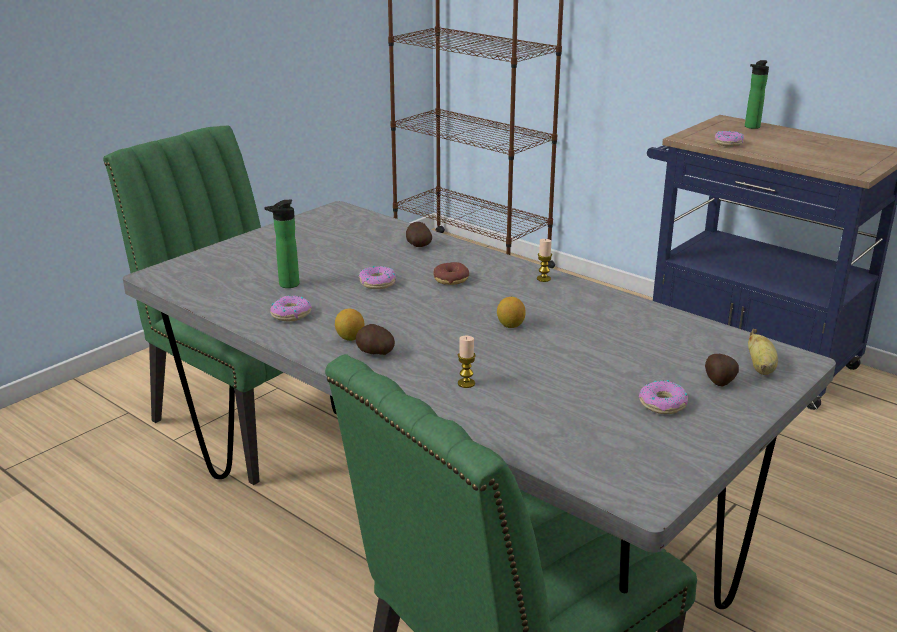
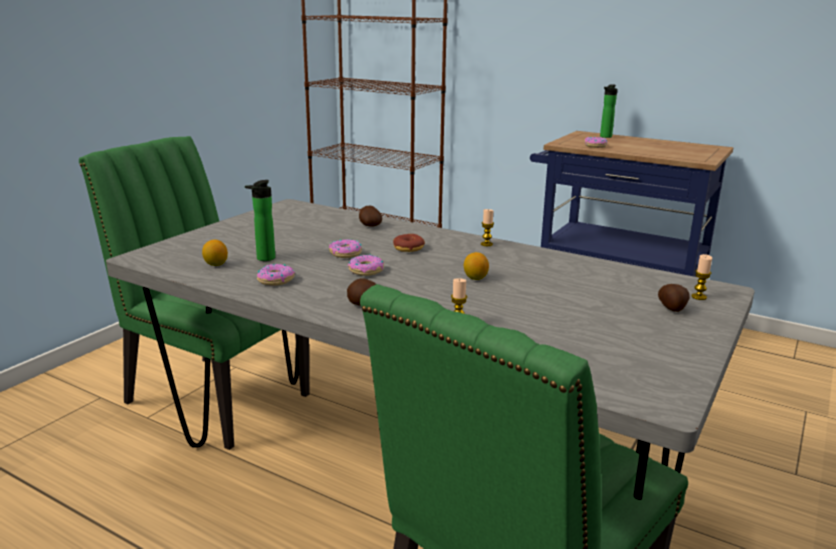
camera: 10 degrees left, 5 degrees down
lemon [335,309,365,341] -> lemon moved to [202,240,228,266]
donut [639,380,688,414] -> donut moved to [348,254,384,276]
banana [748,329,778,375] -> candle [691,254,712,300]

